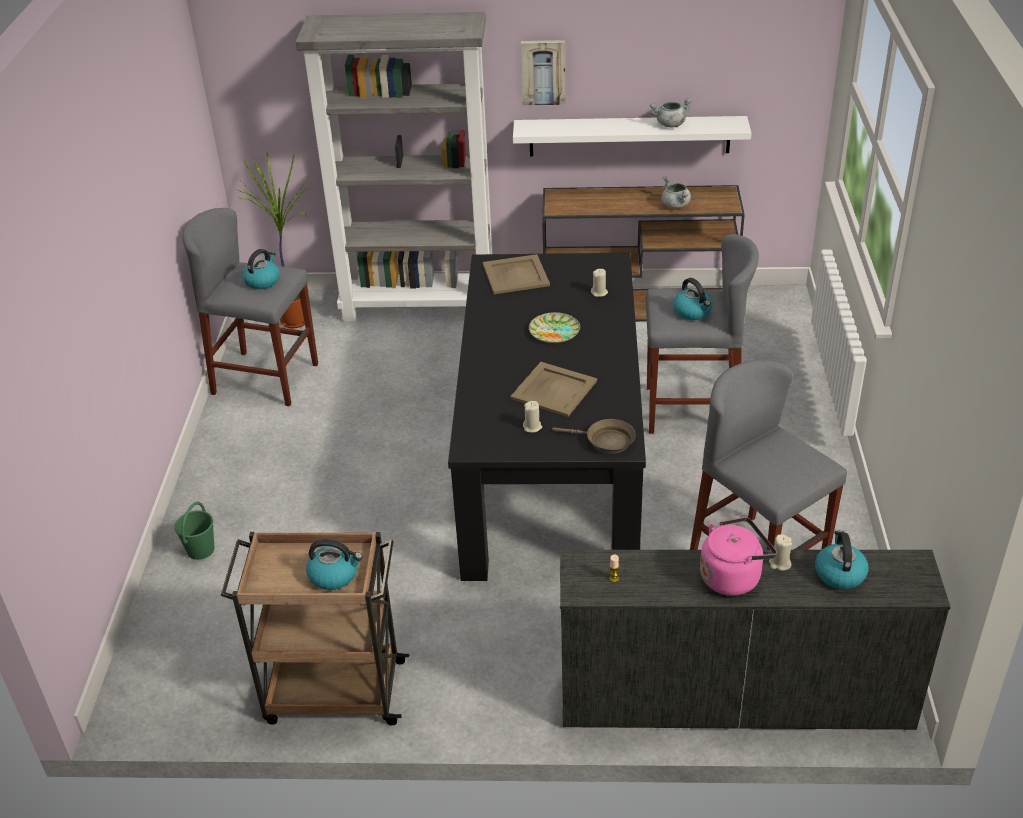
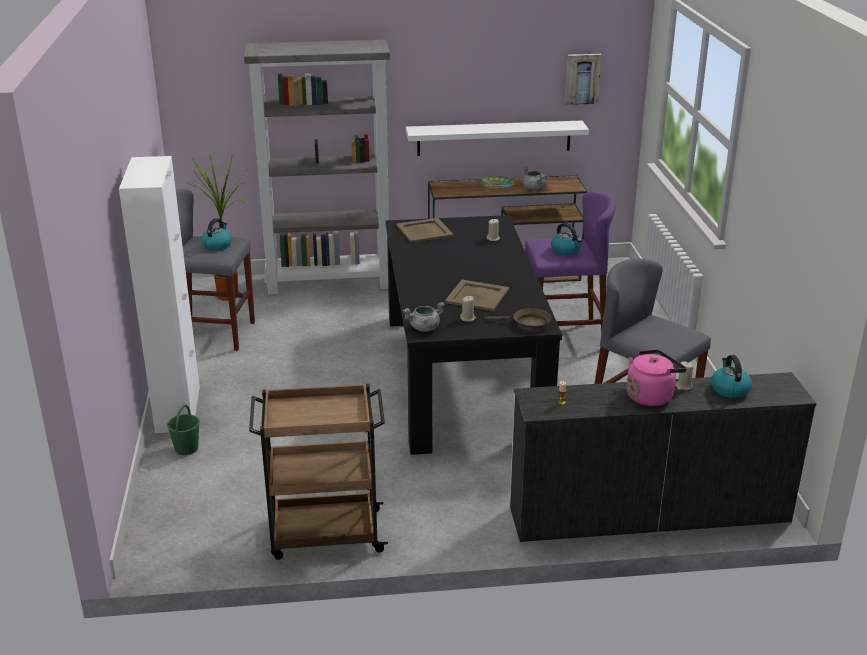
camera: 10 degrees left, 10 degrees down
kettle [306,539,363,590] -> none
picture [521,40,566,106] -> picture moved to [565,54,602,105]
plate [529,312,580,343] -> plate moved to [480,176,514,189]
grey stool [645,234,759,434] -> purple stool [525,191,616,332]
grey cooking pot [650,98,692,128] -> grey cooking pot moved to [403,302,445,332]
none -> white cabinet [119,156,200,433]

